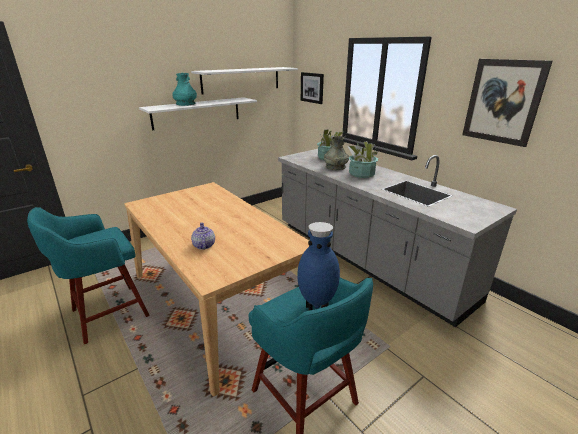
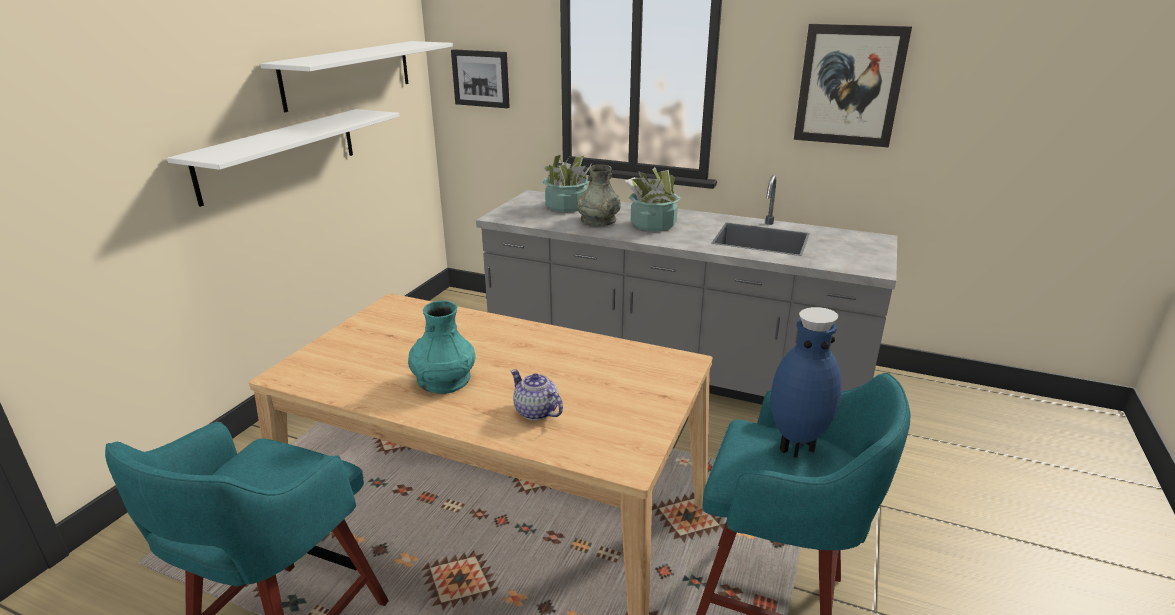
camera: 30 degrees left, 0 degrees up
turquoise vase [173,73,197,106] -> turquoise vase moved to [408,300,476,394]

